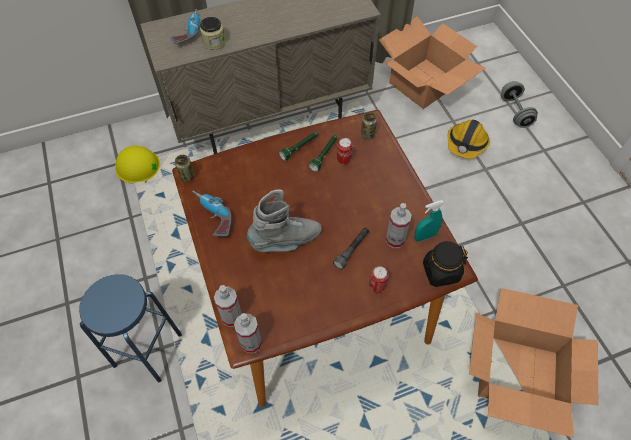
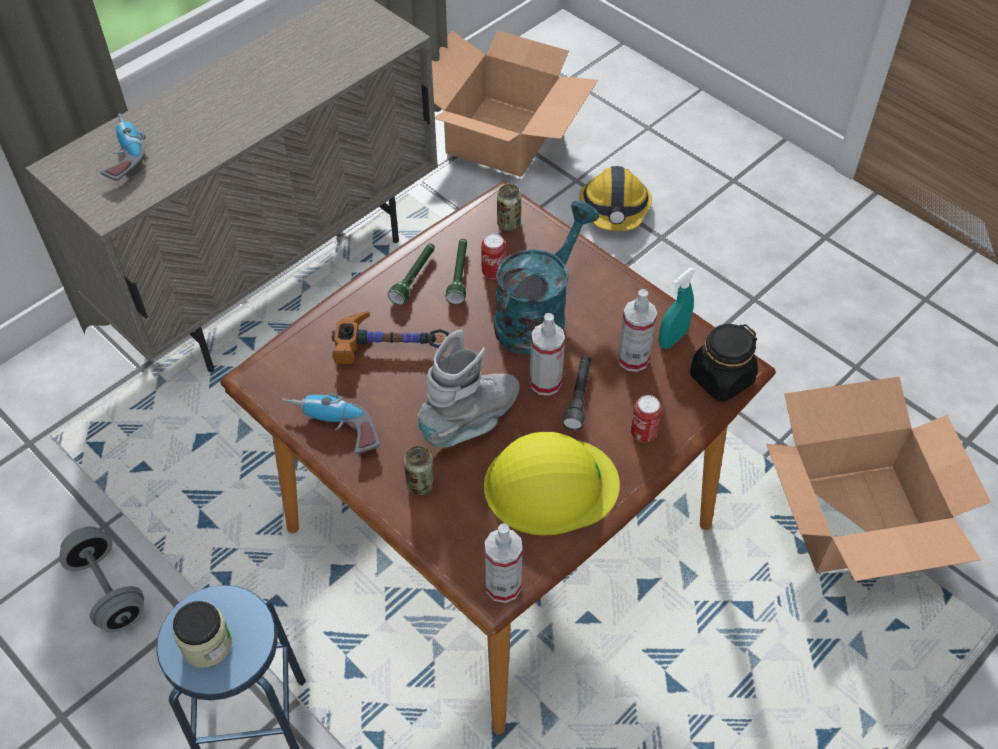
camera: 25 degrees left, 5 degrees down
yellow hard hat [115,146,160,184] -> yellow hard hat moved to [484,432,620,536]
can [175,155,195,182] -> can moved to [404,446,435,495]
jar [200,17,225,50] -> jar moved to [173,601,232,668]
spray bottle [214,285,242,327] -> spray bottle moved to [530,313,565,396]
grey dumbbell [501,81,538,128] -> grey dumbbell moved to [59,526,144,632]
none -> hammer [332,311,449,364]
none -> turquoise watering can [494,201,599,355]

